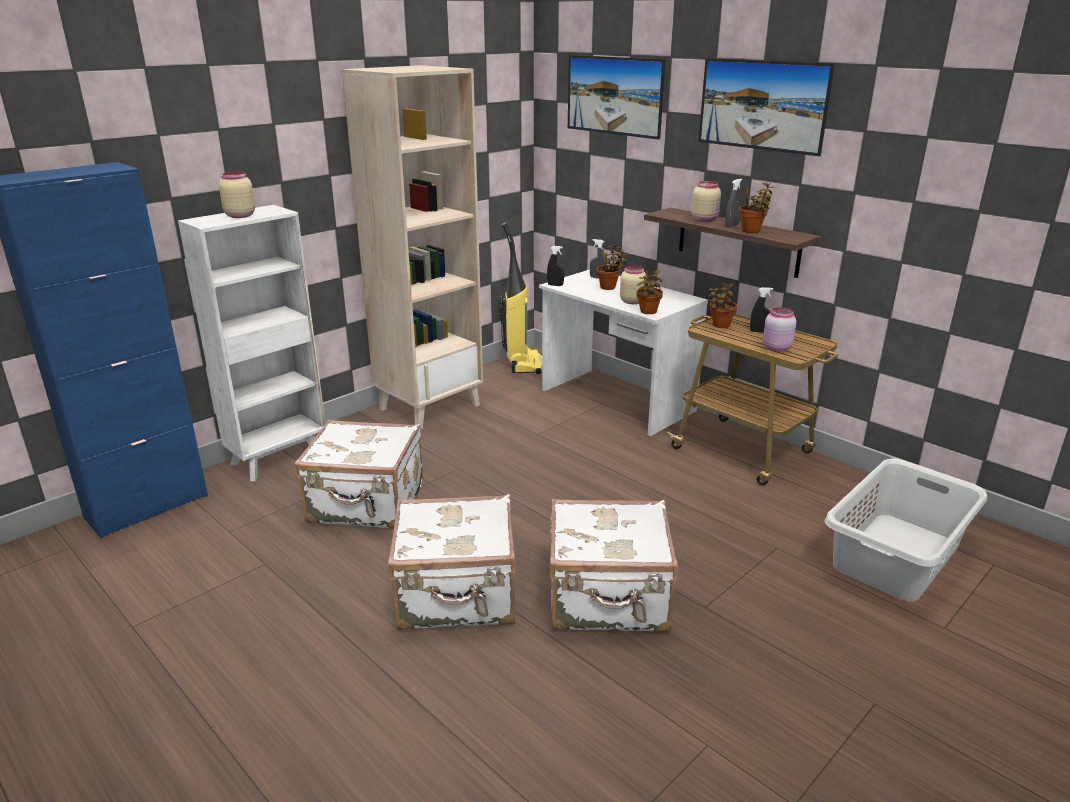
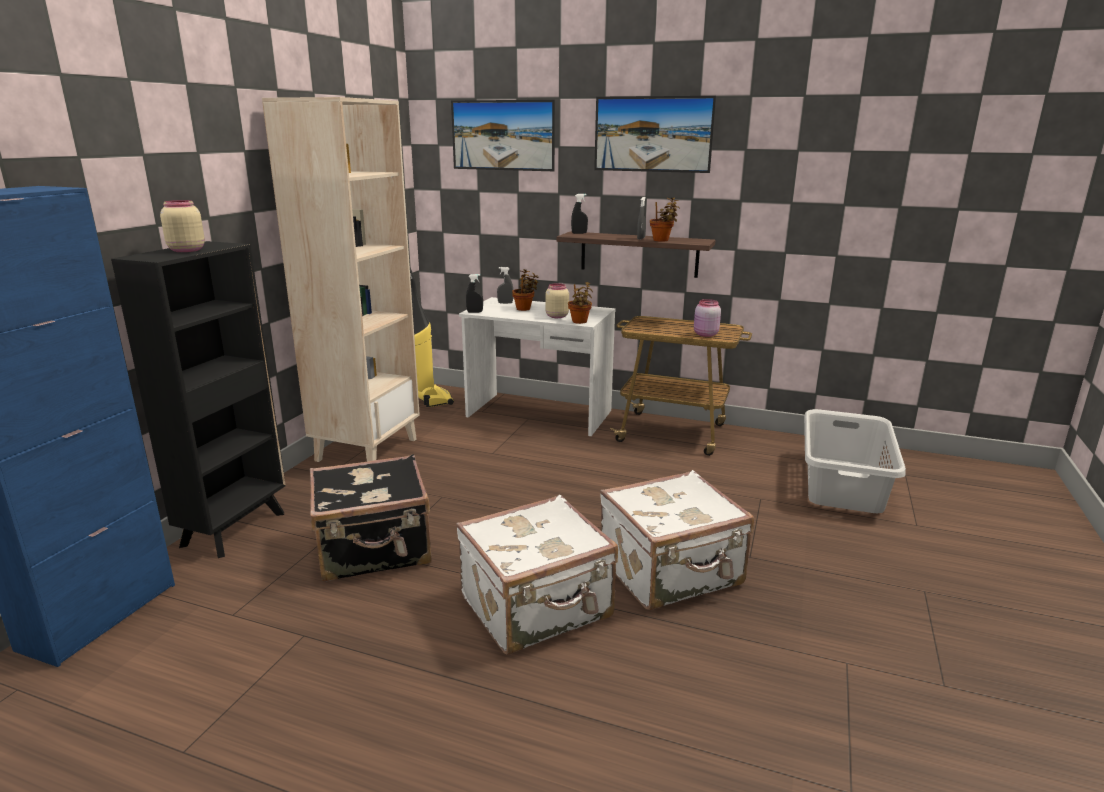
camera: 25 degrees left, 5 degrees down
white bookcase [178,205,325,481] -> black bookcase [111,241,286,558]
white suitcase [295,420,423,529] -> black suitcase [310,454,432,582]
beige jar [692,181,721,222] -> none
potted plant [708,283,737,328] -> none
black spray bottle [750,287,773,333] -> black spray bottle moved to [571,194,588,234]

